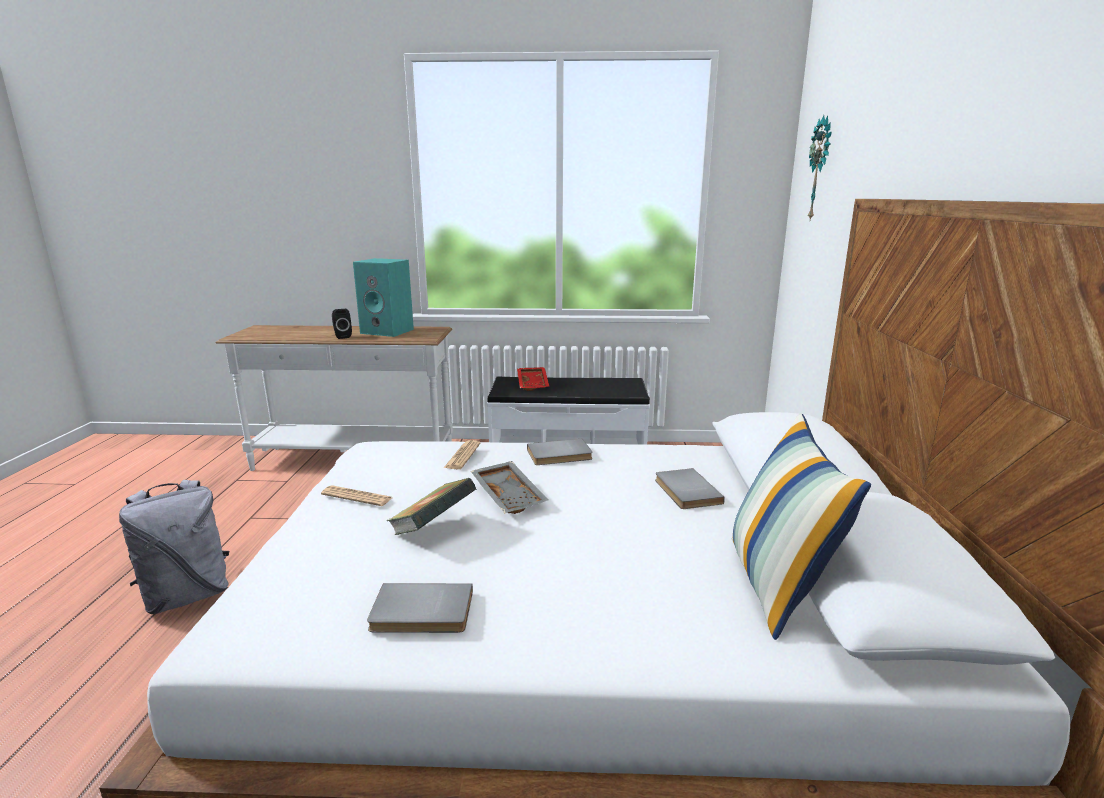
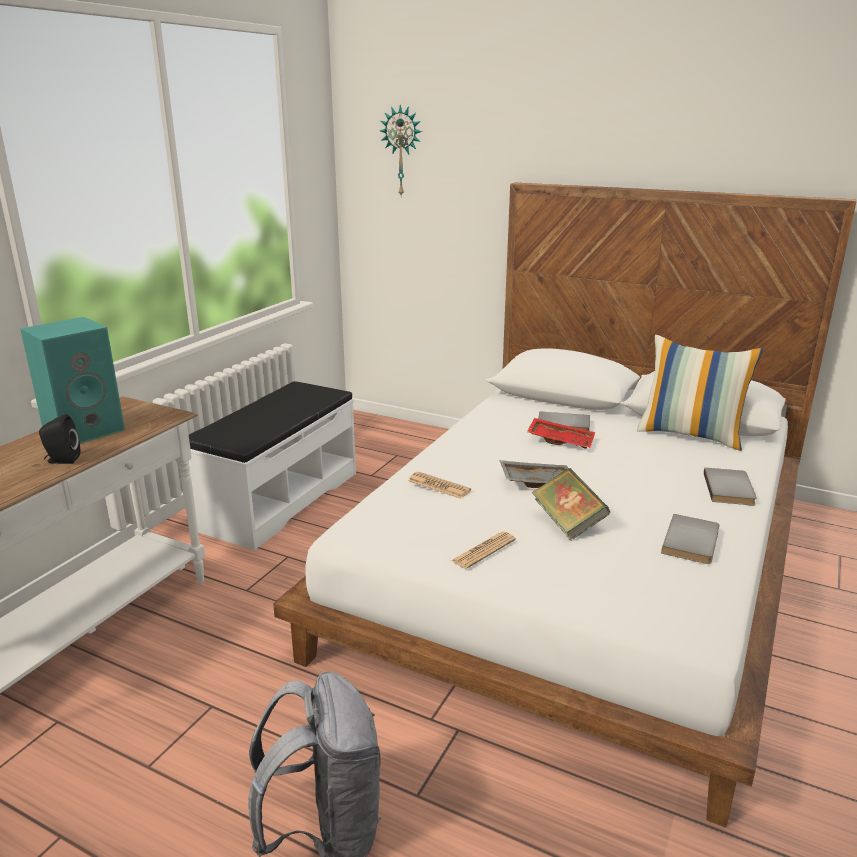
camera: 65 degrees left, 5 degrees up
red tray [517,367,549,391] -> red tray moved to [527,418,595,449]
grey book [527,439,593,465] -> grey book moved to [704,468,757,506]

